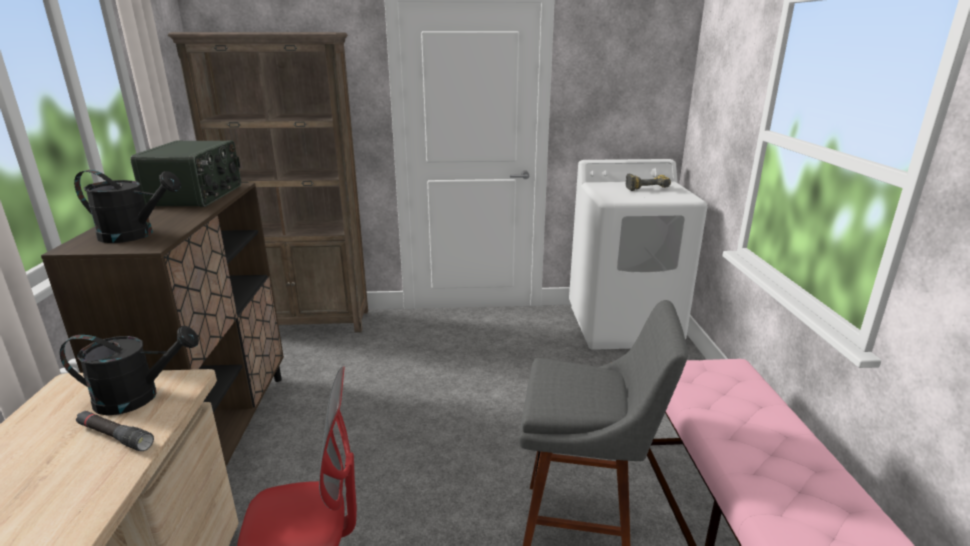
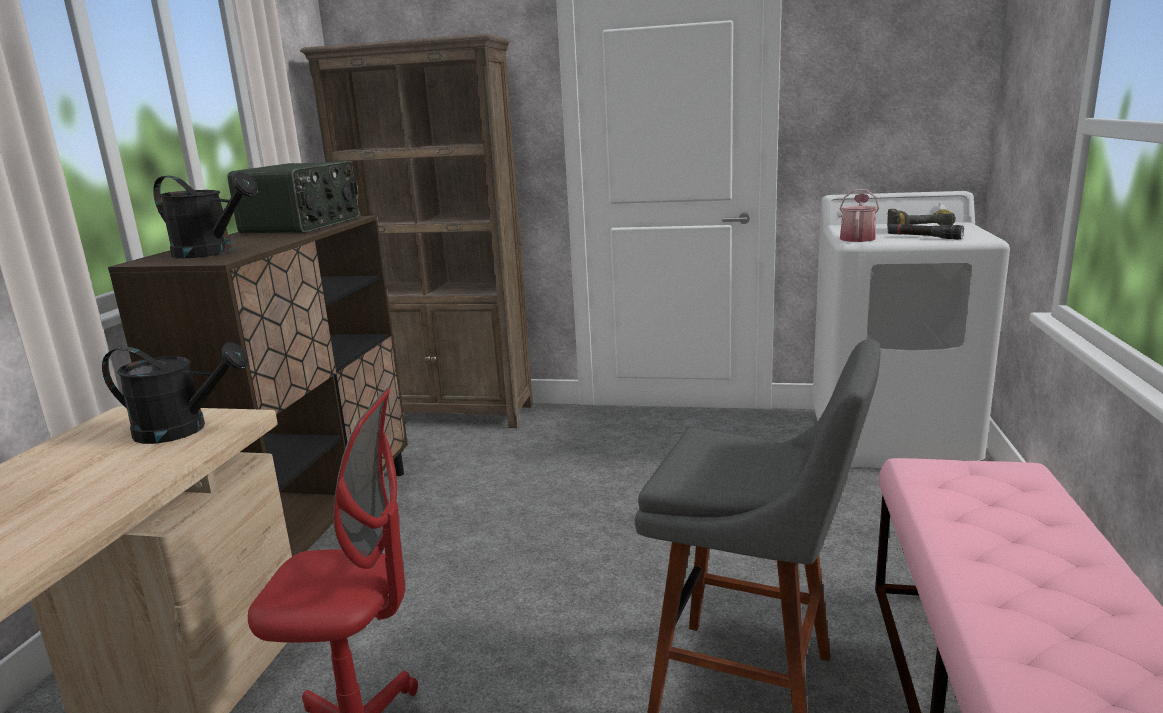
camera: 15 degrees right, 5 degrees down
black flashlight [76,411,154,451] -> black flashlight moved to [887,224,964,240]
none -> watering can [840,189,879,242]

